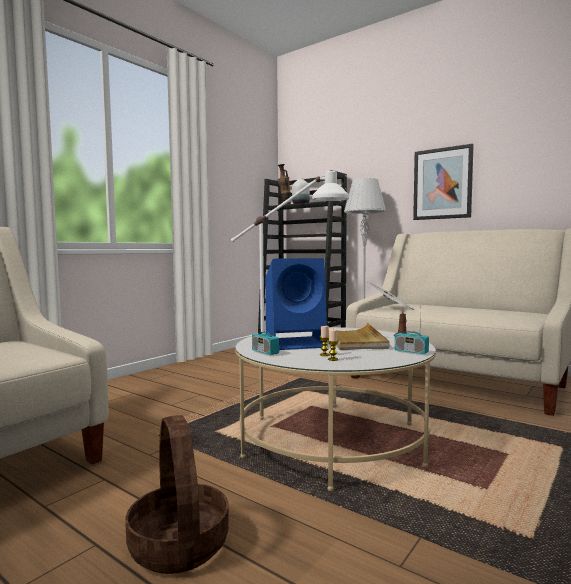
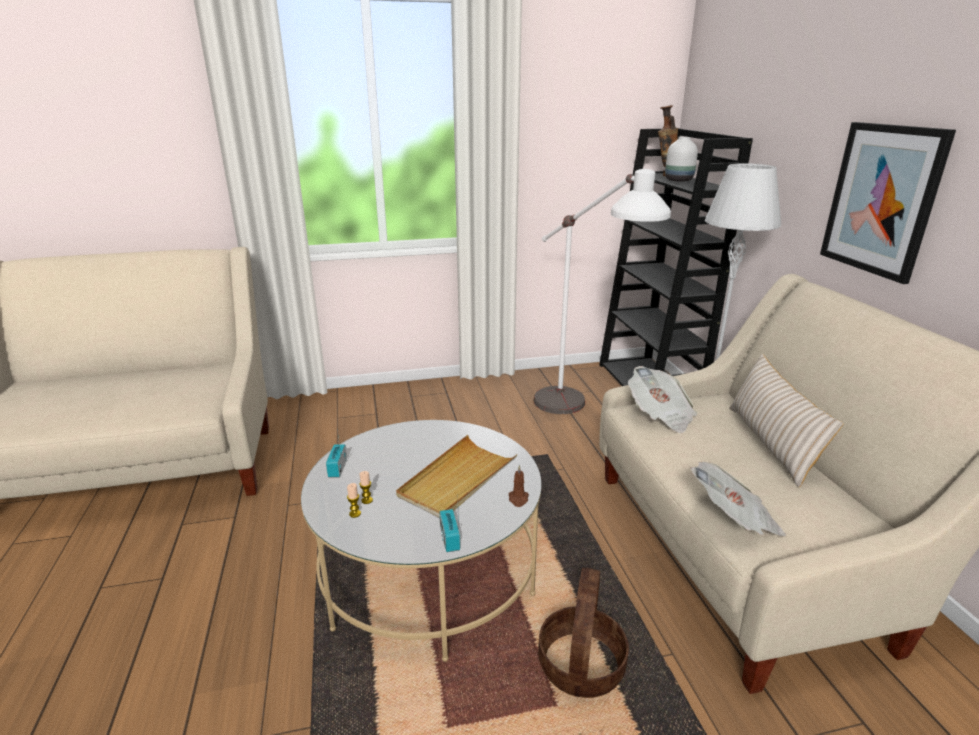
camera: 40 degrees right, 20 degrees up
basket [125,415,229,574] -> basket moved to [538,567,629,698]
blue speaker [265,258,328,350] -> none
none -> newspaper [691,462,786,536]
none -> beige pillow [729,354,844,488]

